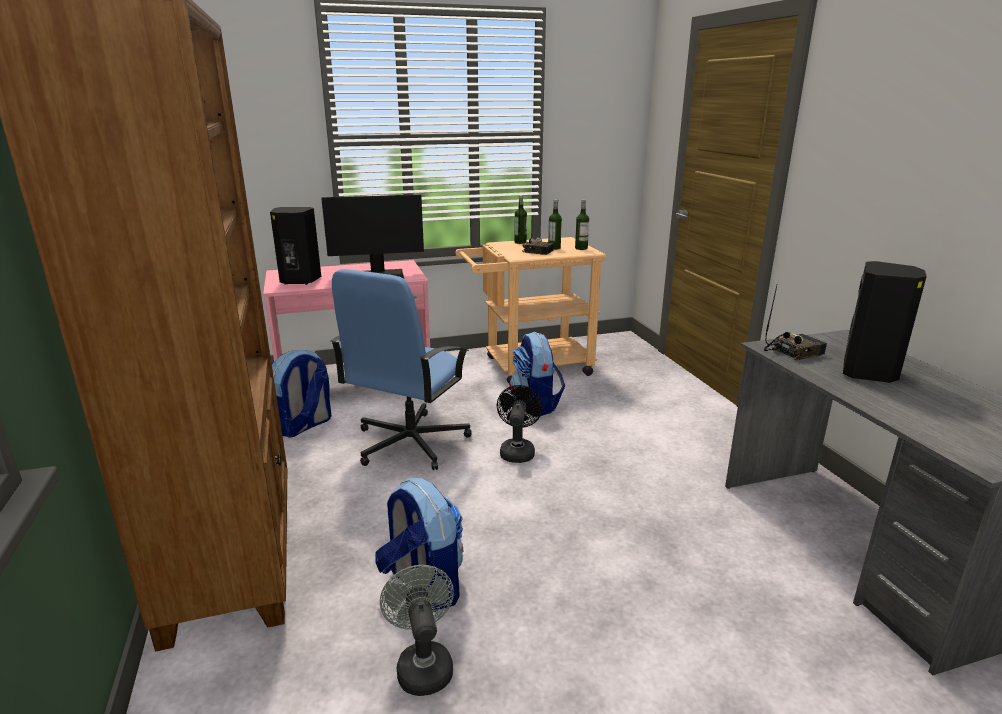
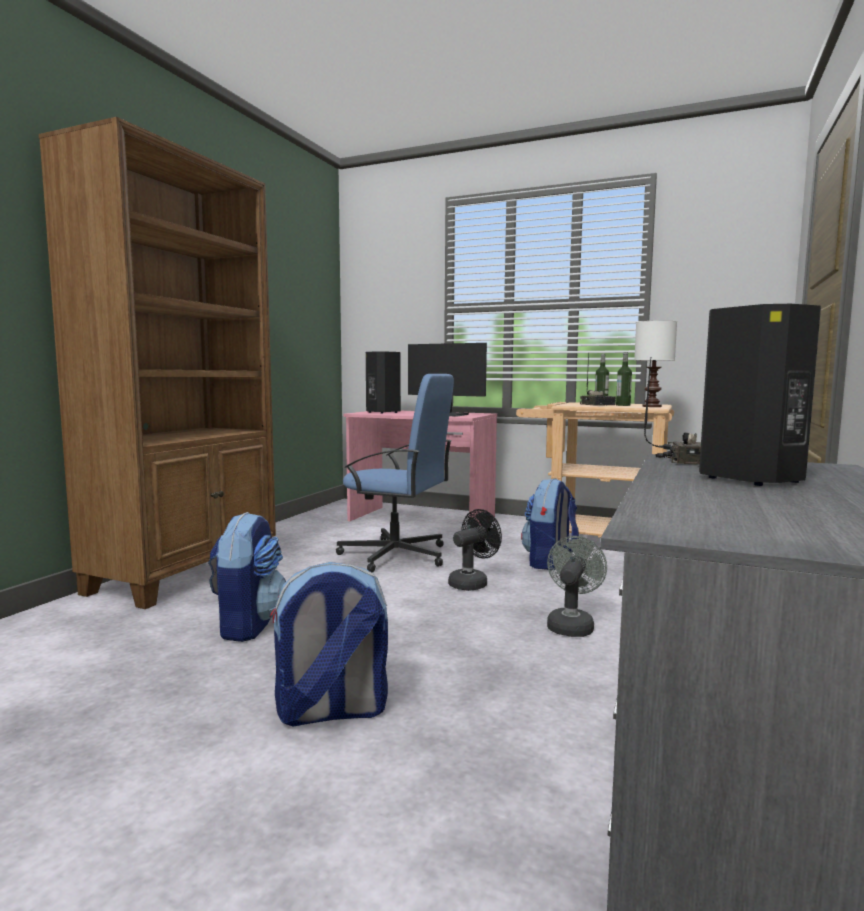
camera: 40 degrees right, 15 degrees down
backpack [272,349,332,438] -> backpack moved to [270,562,388,727]
blue office chair [331,269,472,470] -> blue office chair turned 135 degrees counterclockwise [336,374,454,572]
grey fan [380,565,454,696] -> grey fan moved to [547,536,607,637]
bottle [575,200,589,250] -> white table lamp [634,320,677,407]

